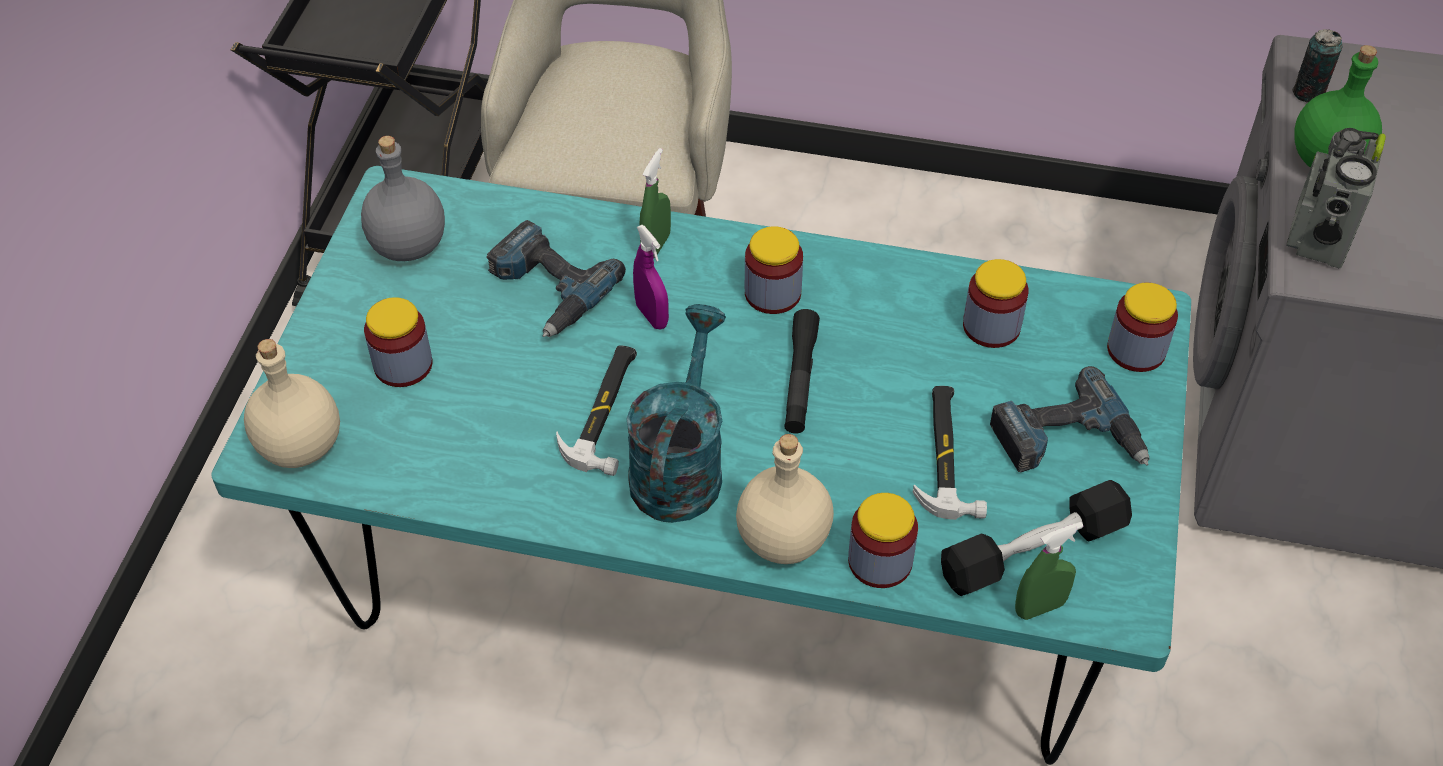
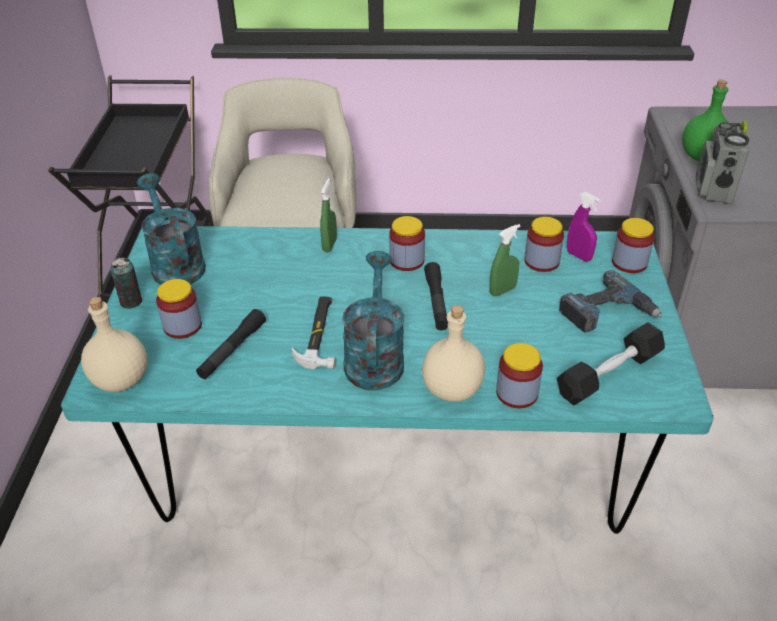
camera: 10 degrees left, 10 degrees down
grey bottle [361,136,445,261] -> turquoise watering can [137,173,206,285]
power drill [486,220,626,337] -> none
purple spray bottle [633,225,669,329] -> purple spray bottle moved to [567,192,601,262]
hammer [913,386,987,520] -> none
green spray bottle [1015,522,1083,620] -> green spray bottle moved to [490,224,520,296]
can [1292,29,1342,103] -> can moved to [110,258,142,309]
none -> black flashlight [196,309,266,379]

